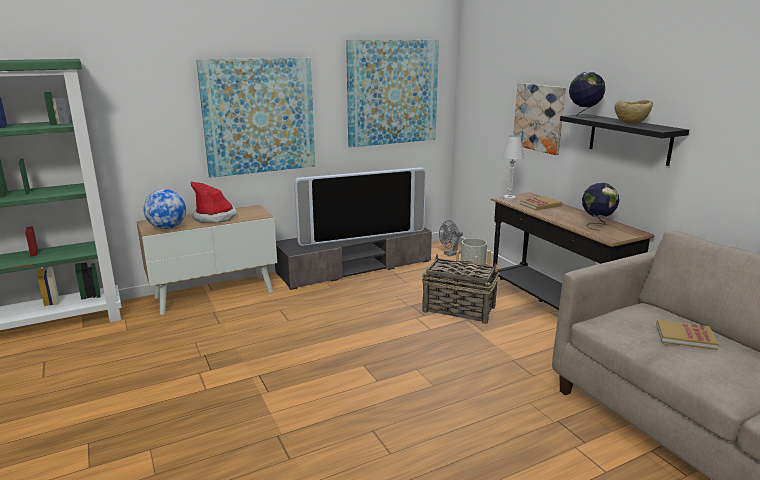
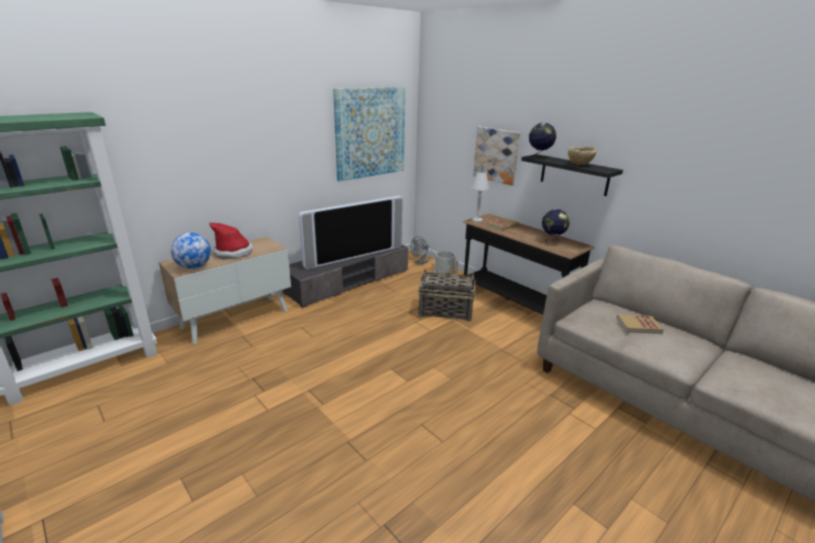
camera: 15 degrees left, 5 degrees up
picture [196,57,315,178] -> none

